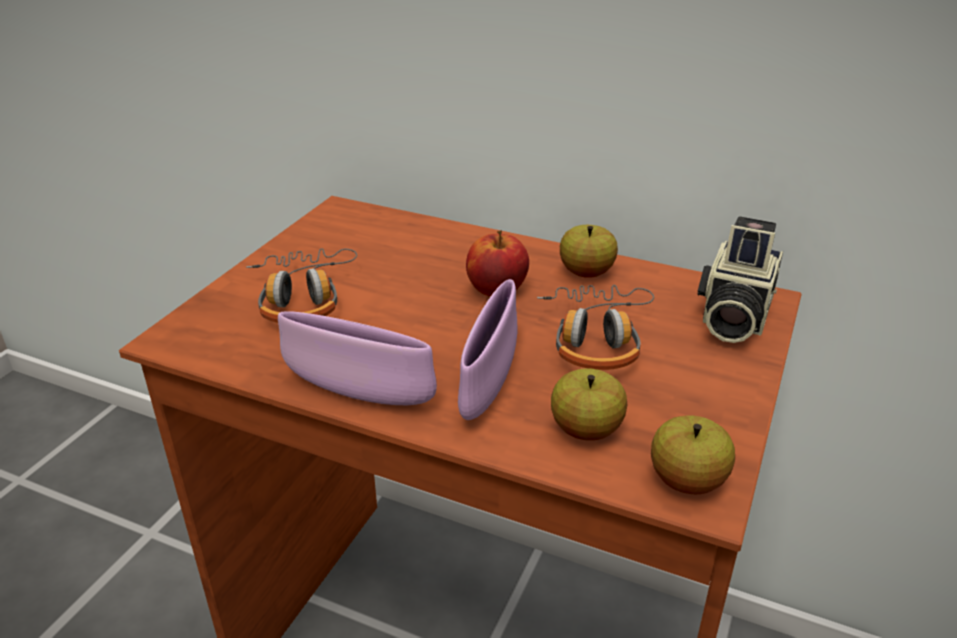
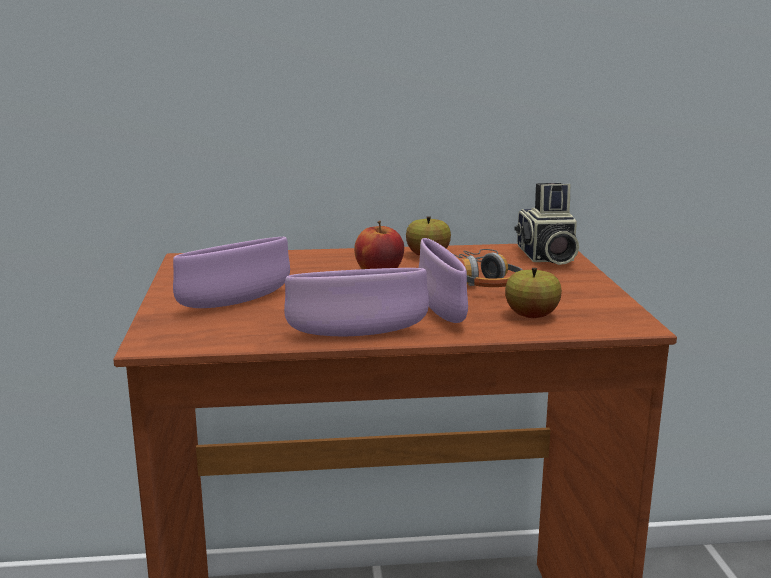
camera: 30 degrees left, 15 degrees down
headphones [246,248,357,323] -> purple bowl [173,237,290,308]
apple [651,415,735,494] -> none

